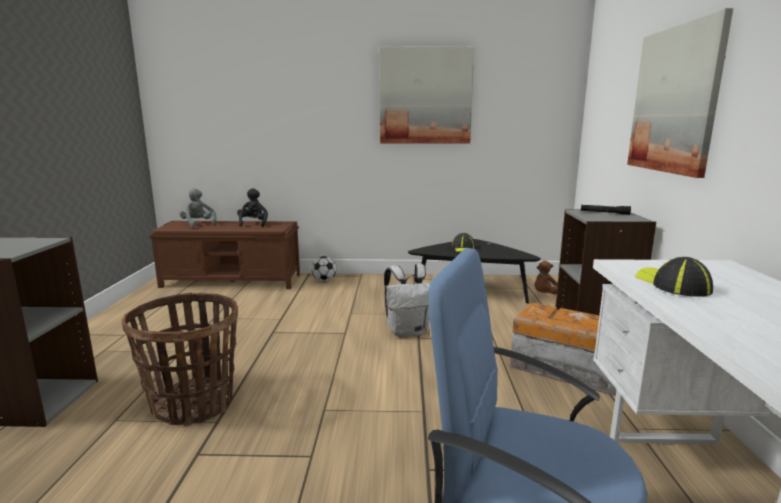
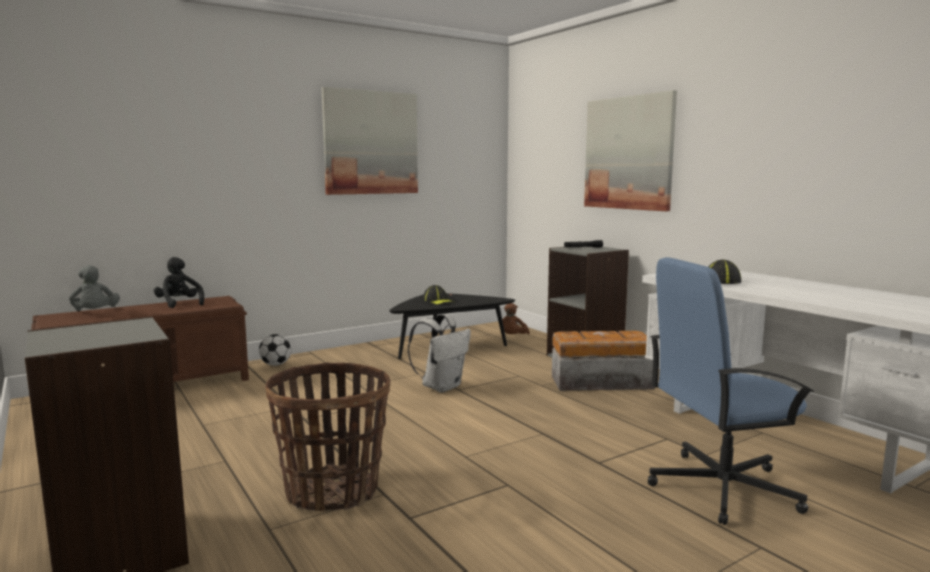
camera: 35 degrees left, 5 degrees down
grey plush toy [180,189,217,227] -> grey plush toy turned 135 degrees counterclockwise [69,265,120,312]

